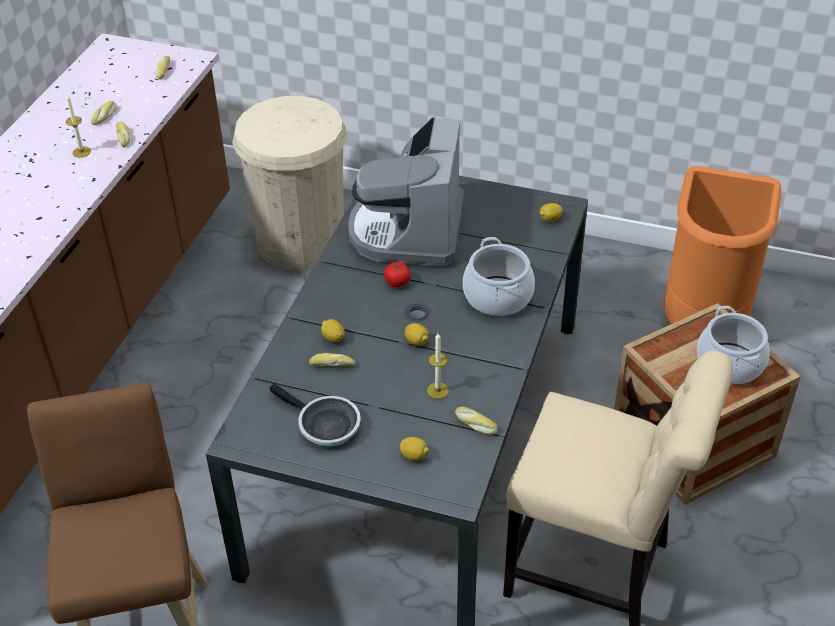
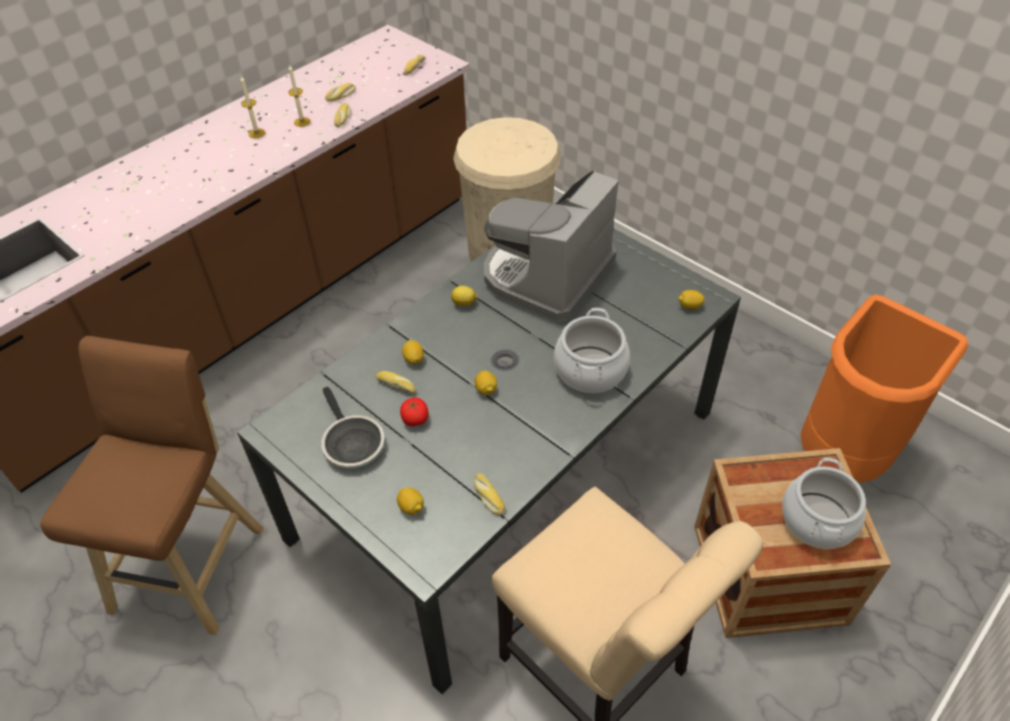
camera: 25 degrees right, 5 degrees up
tomato [384,262,410,287] -> tomato moved to [400,398,429,426]
candle [427,333,449,399] -> candle moved to [241,76,265,138]
none -> lemon [451,286,477,307]

